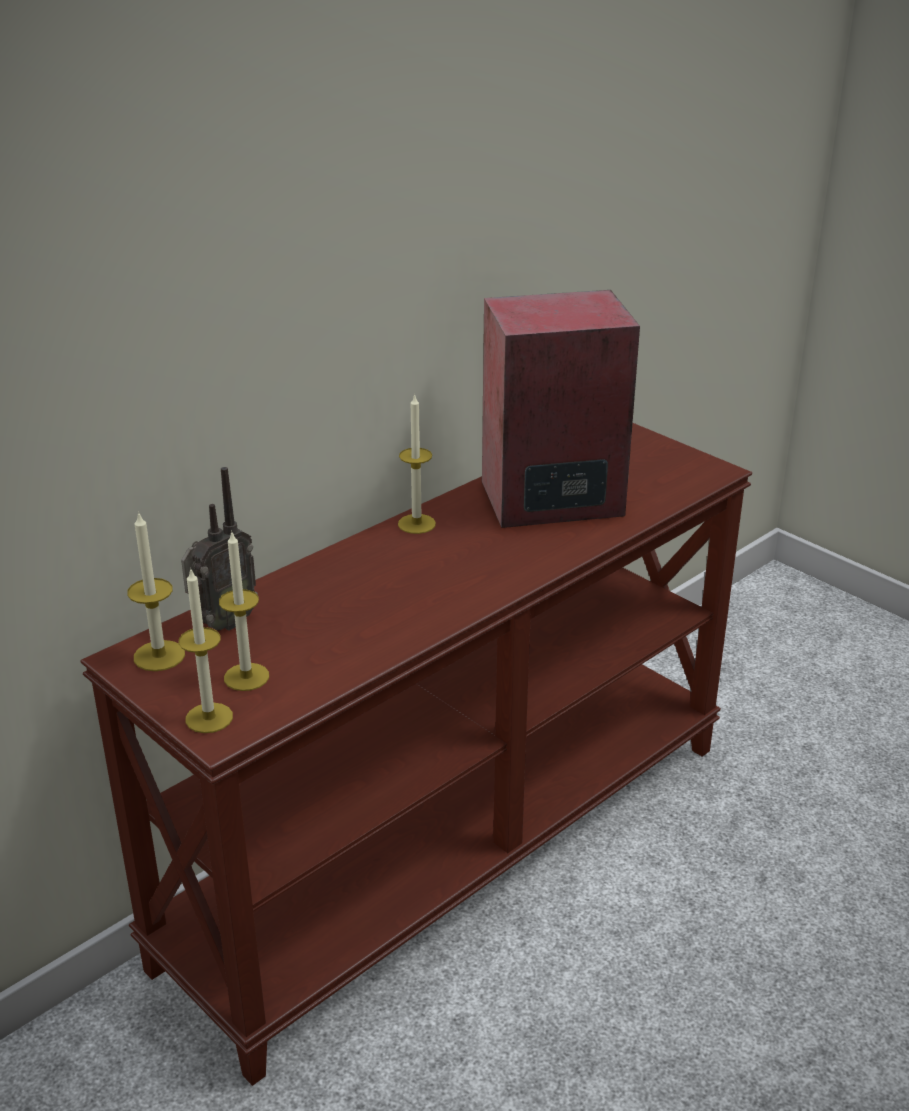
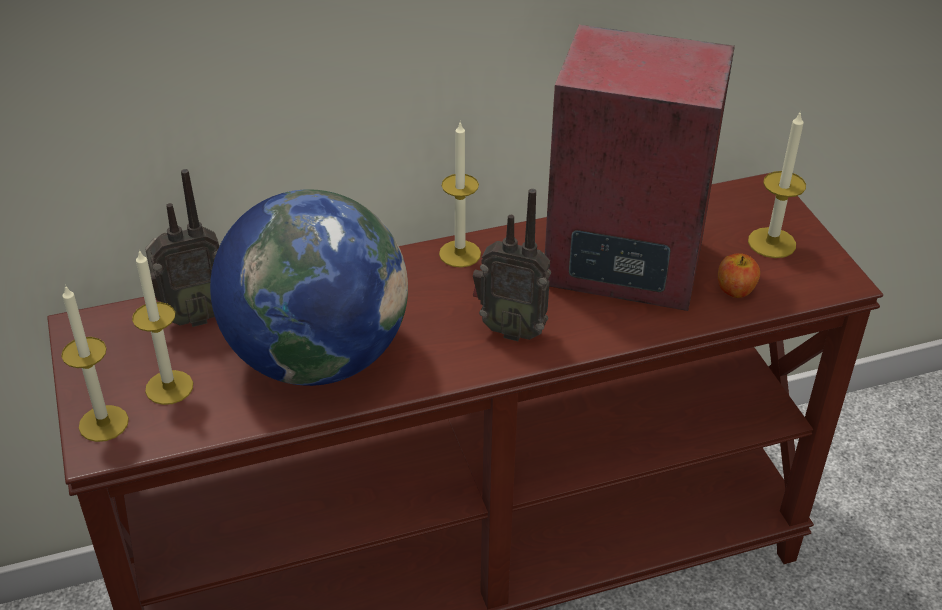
camera: 25 degrees right, 10 degrees up
candle [127,511,185,671] -> candle moved to [748,111,806,258]
none -> globe [210,189,408,386]
none -> radio [473,189,551,341]
none -> apple [718,253,760,298]

